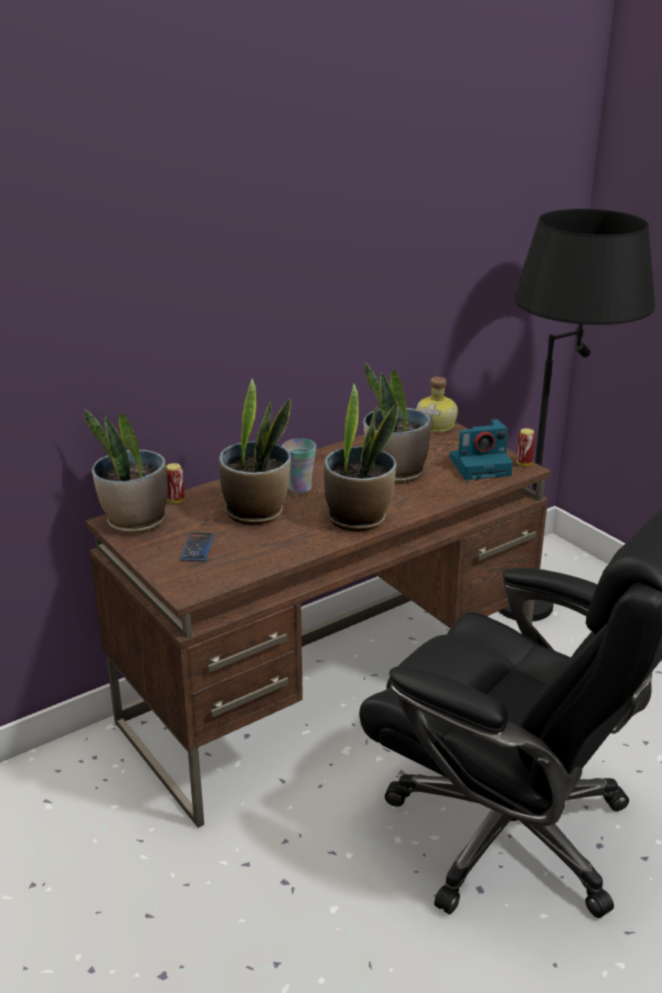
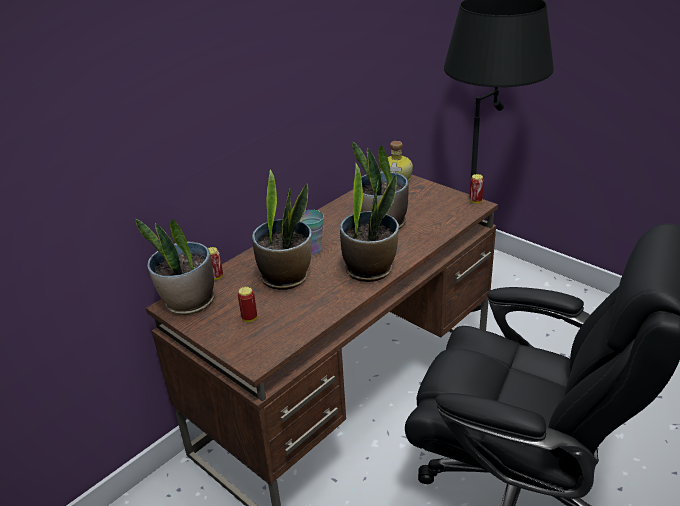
camera: 10 degrees left, 5 degrees up
phone [180,532,214,561] -> can [238,287,257,322]
camera [450,419,513,480] -> none

